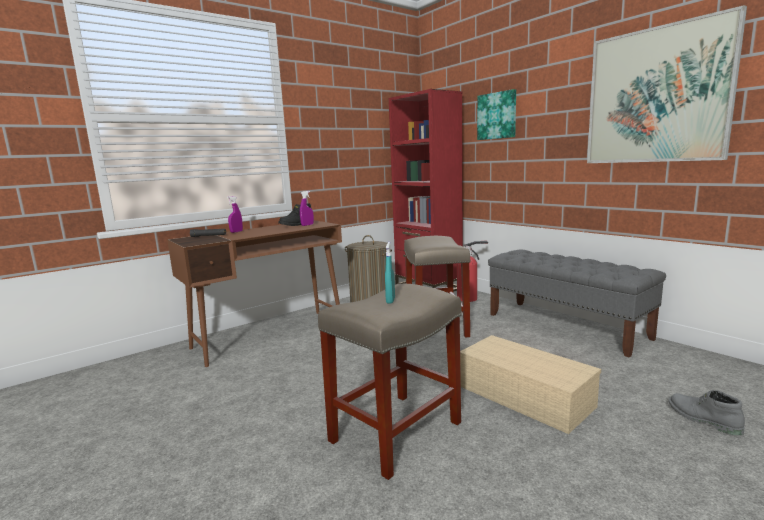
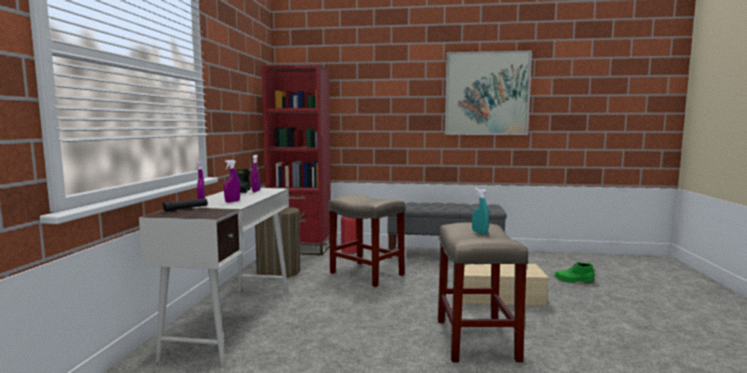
camera: 45 degrees left, 5 degrees down
brown desk [167,220,342,367] -> white desk [139,188,289,367]
picture [477,89,516,140] -> none
grey boot [669,390,745,435] -> green boot [554,262,594,283]
none -> purple spray bottle [224,160,240,203]

